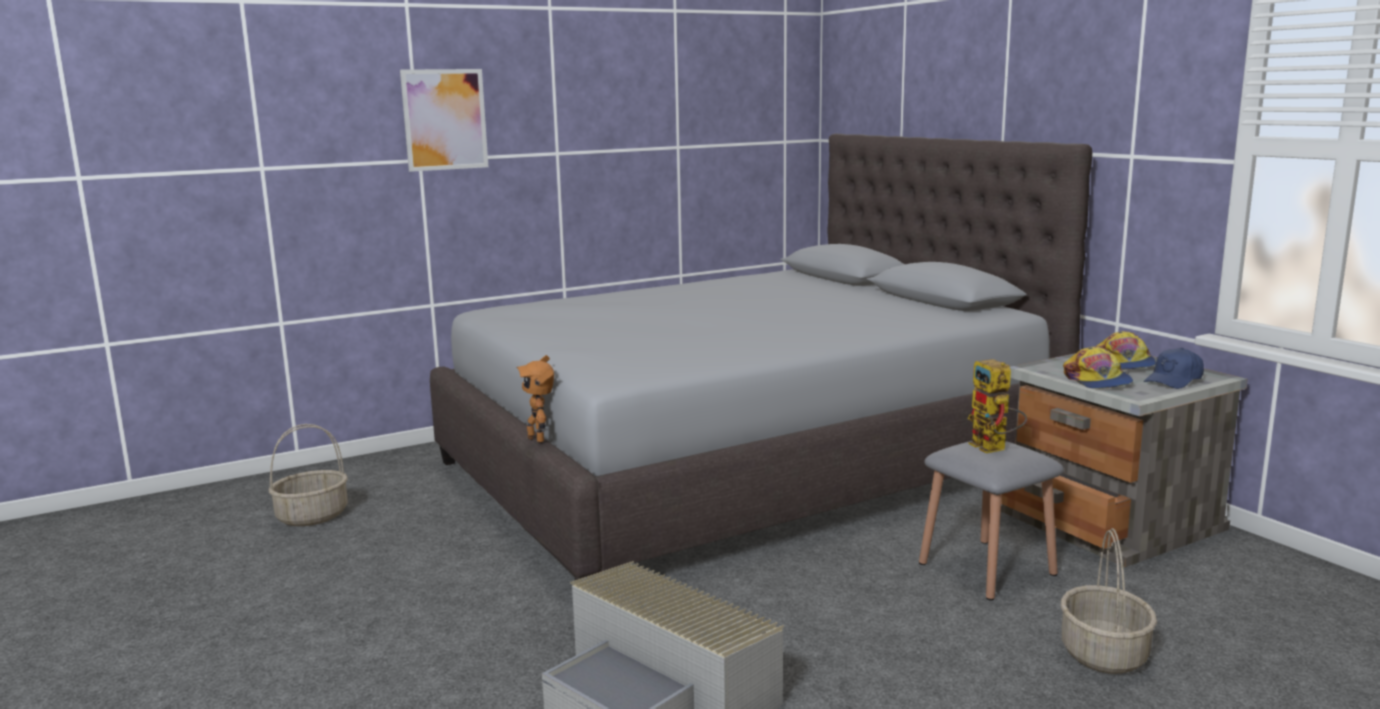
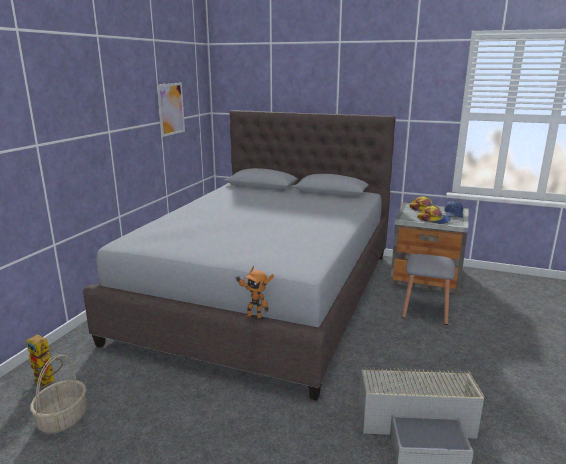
camera: 40 degrees left, 5 degrees up
picture [400,69,488,172] -> picture moved to [157,83,185,137]
toy robot [968,359,1027,453] -> toy robot moved to [26,335,63,387]
basket [1061,528,1157,674] -> none

